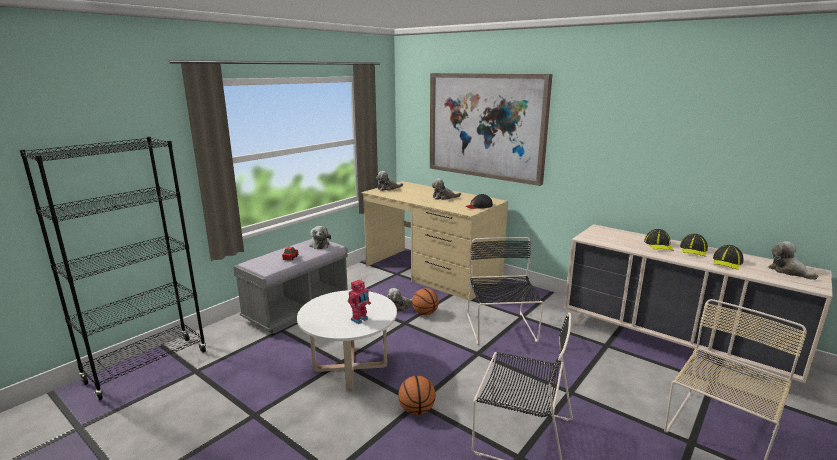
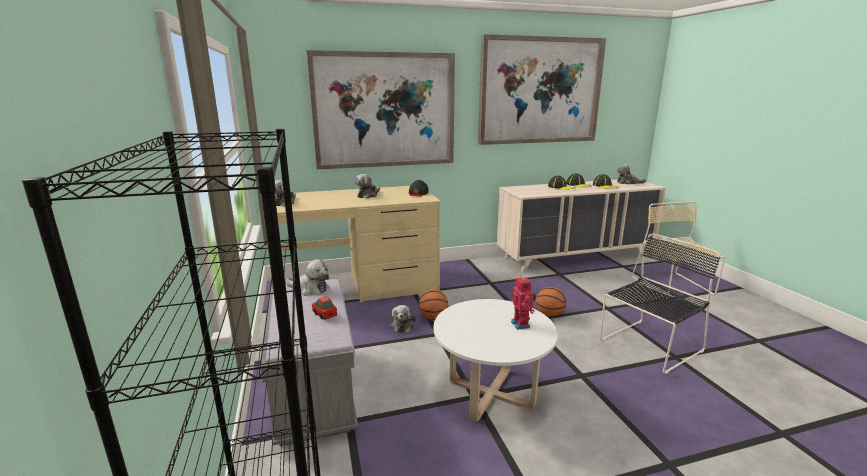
camera: 55 degrees left, 0 degrees up
basketball [398,376,436,415] -> basketball moved to [536,287,566,317]
black chair [467,237,544,345] -> none
none -> picture [478,34,606,145]

